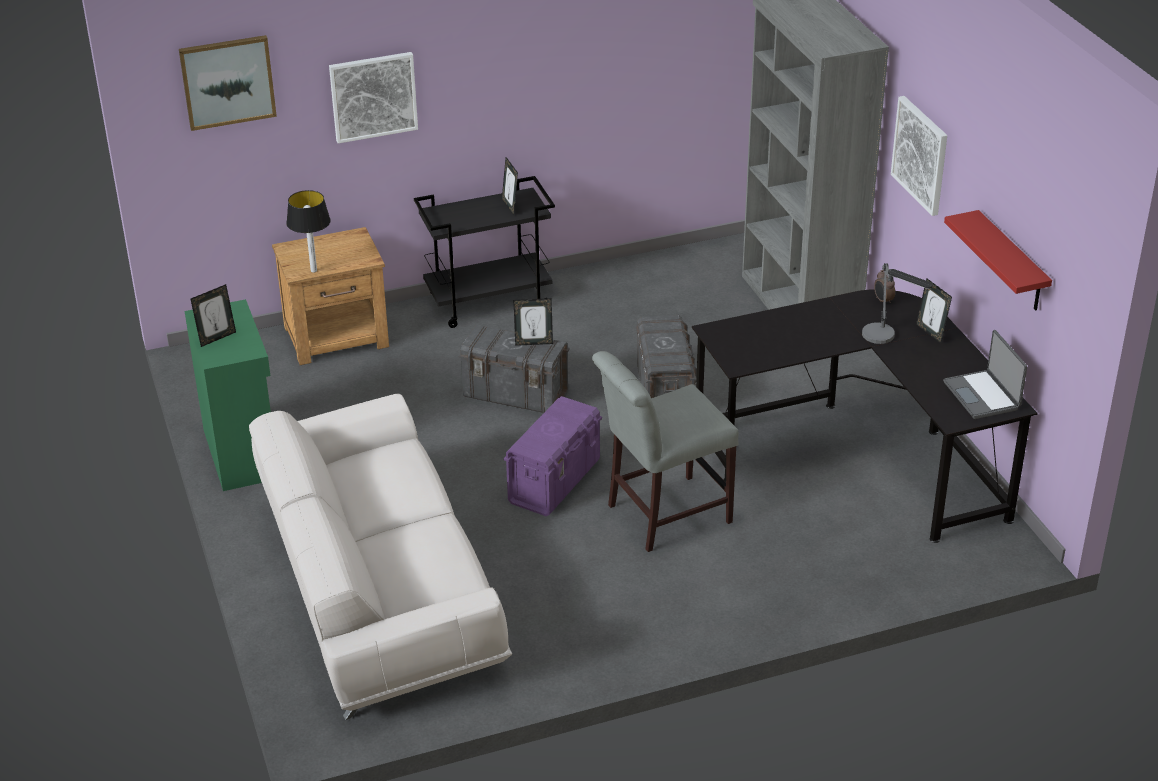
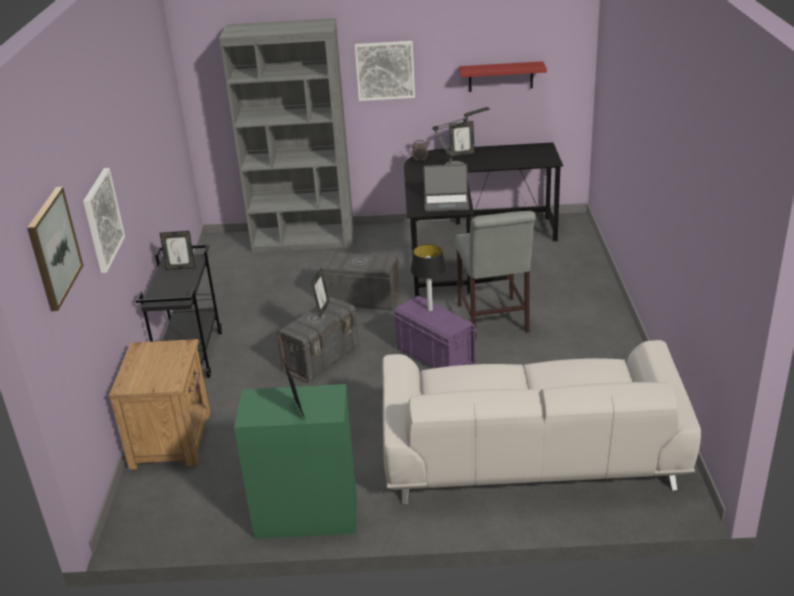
camera: 70 degrees left, 5 degrees down
table lamp [286,190,331,273] -> table lamp moved to [411,244,446,311]
laptop [943,330,1027,419] -> laptop moved to [423,164,469,212]

